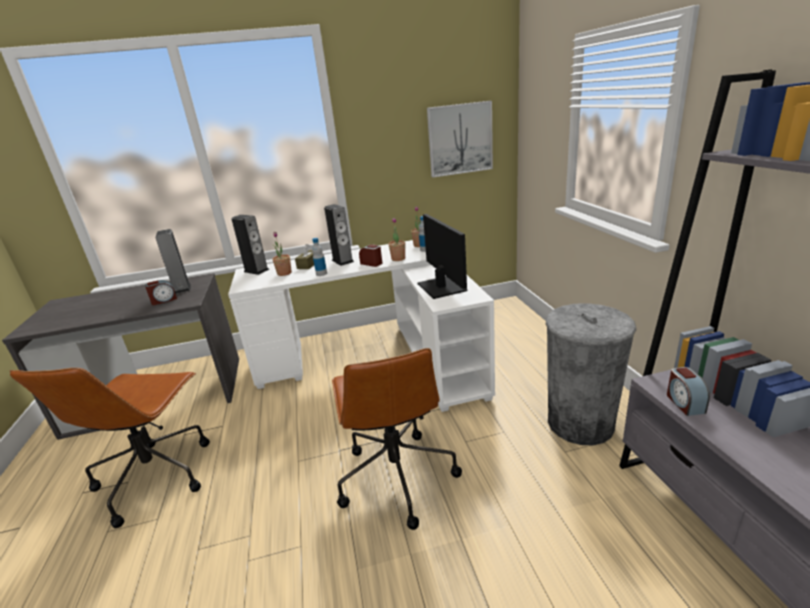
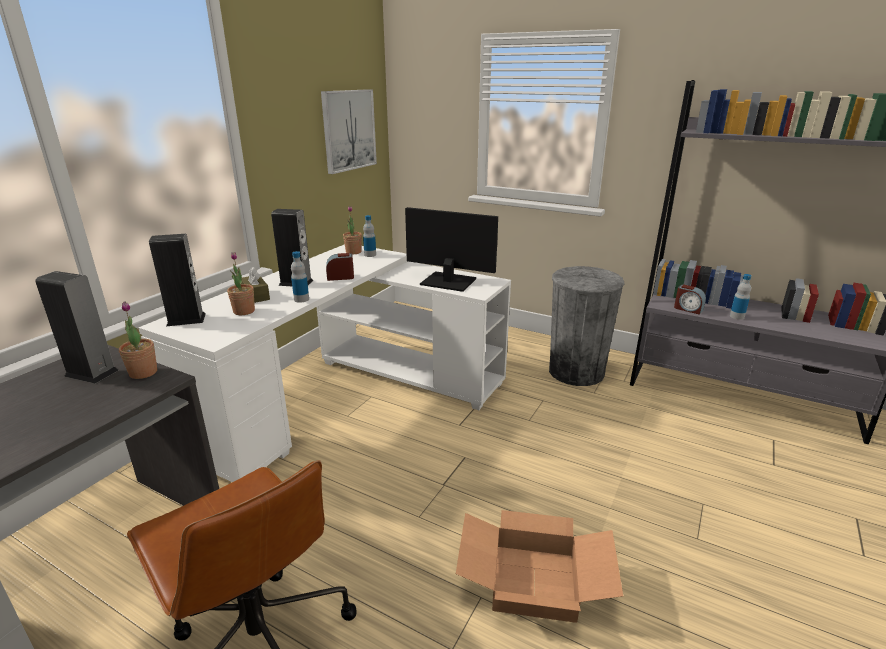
camera: 50 degrees left, 0 degrees up
alarm clock [145,280,177,305] -> none
brown office chair [332,348,462,530] -> none
potted plant [389,218,405,261] -> potted plant moved to [119,301,157,379]
none -> cardboard box [456,510,623,623]
none -> bottle [730,274,751,320]

